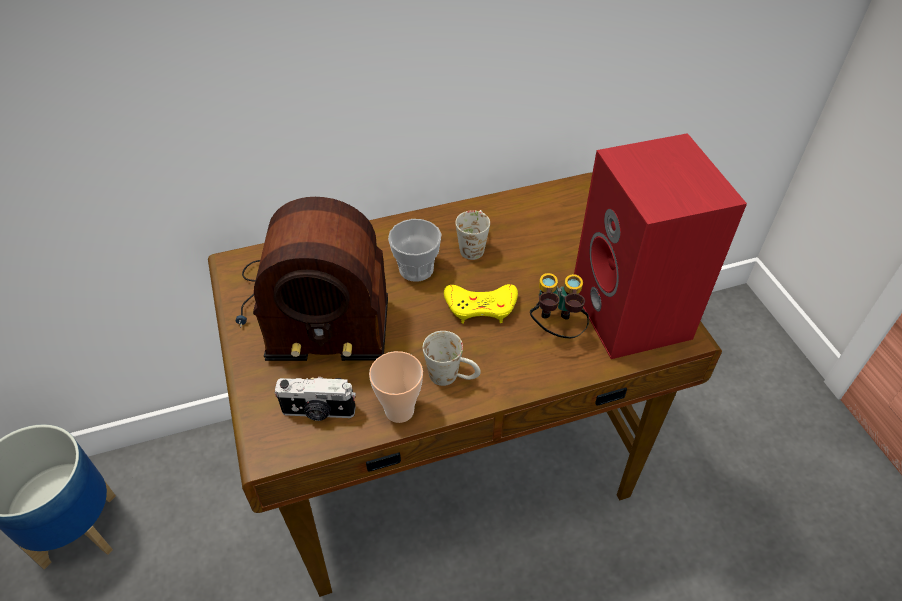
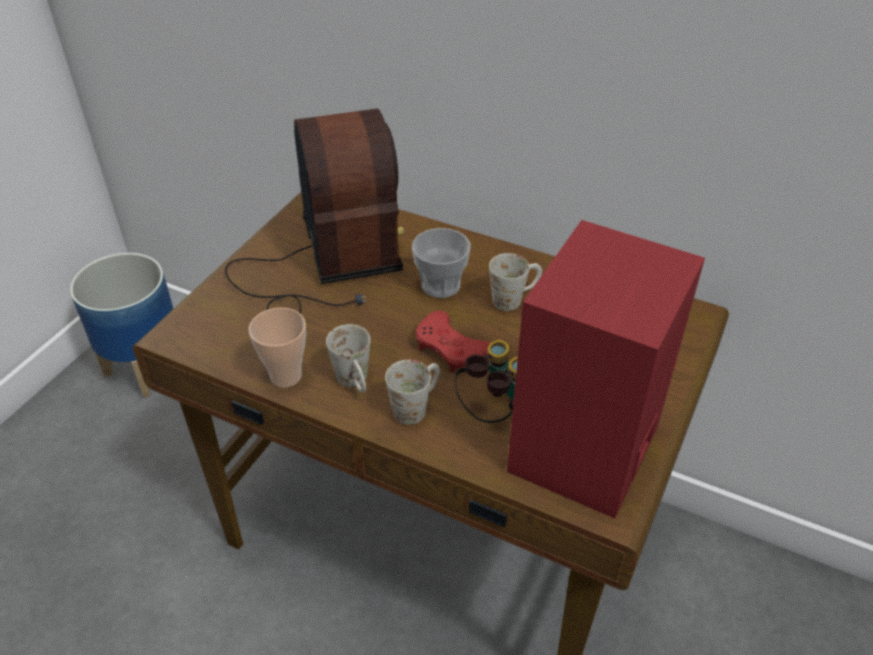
camera: 45 degrees right, 5 degrees down
radio [236,197,388,361] -> radio turned 150 degrees counterclockwise [225,109,404,314]
camera [275,377,356,421] -> none
yellow game controller [444,284,518,323] -> red game controller [415,310,491,372]
none -> white mug [385,360,440,424]

